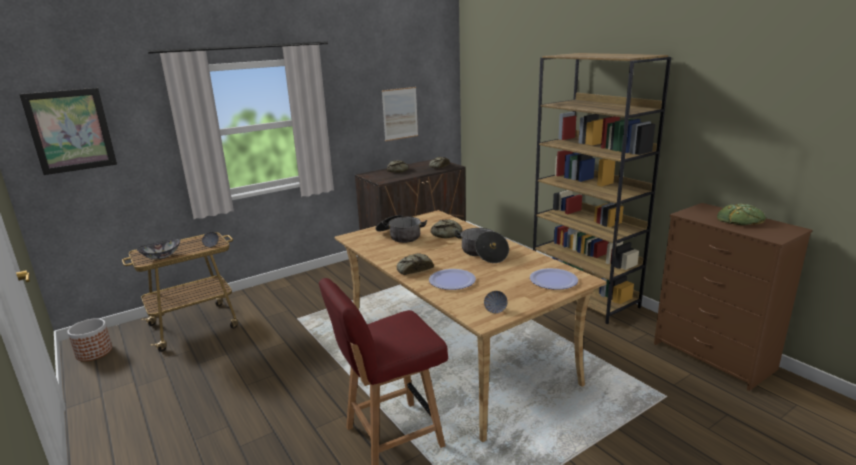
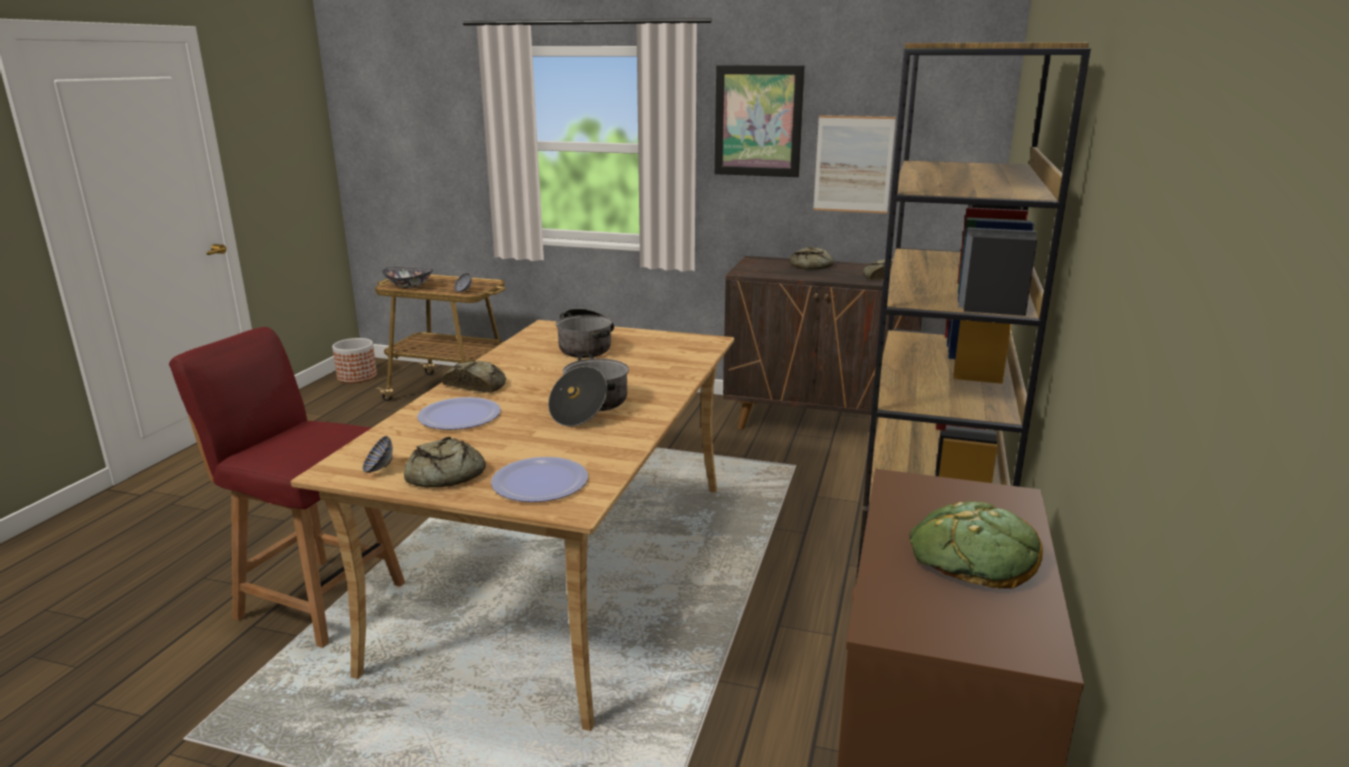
camera: 50 degrees right, 0 degrees up
picture [19,88,117,175] -> picture moved to [715,65,805,177]
bread [430,219,462,238] -> bread moved to [404,437,486,487]

